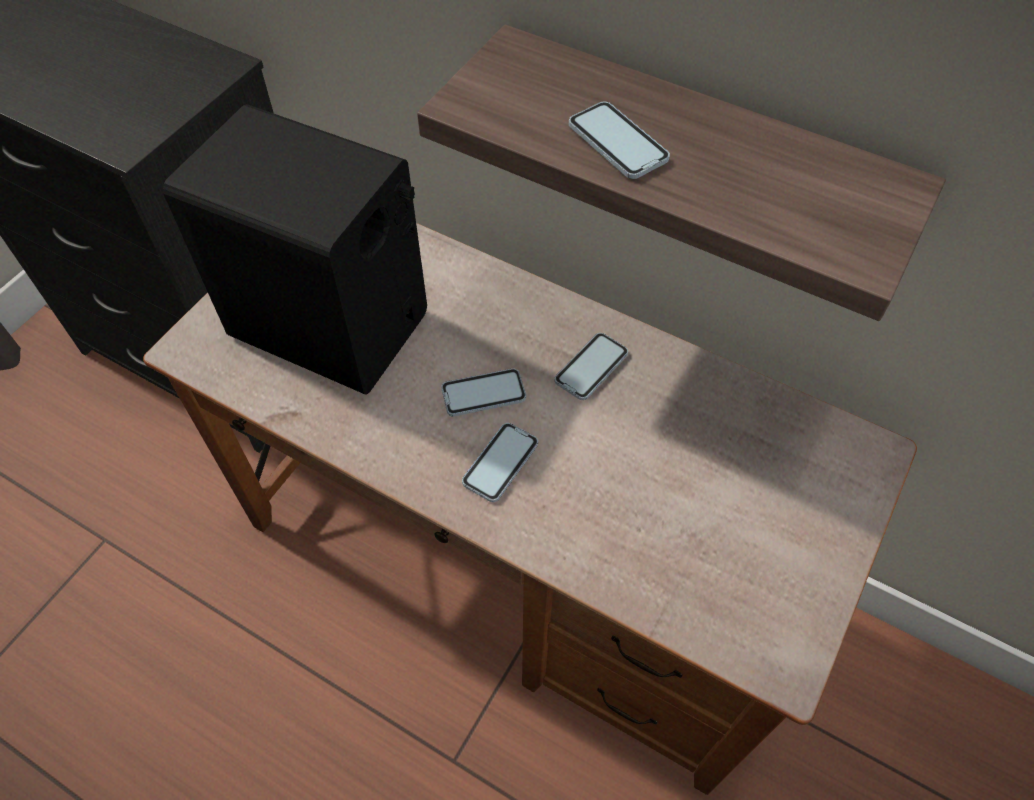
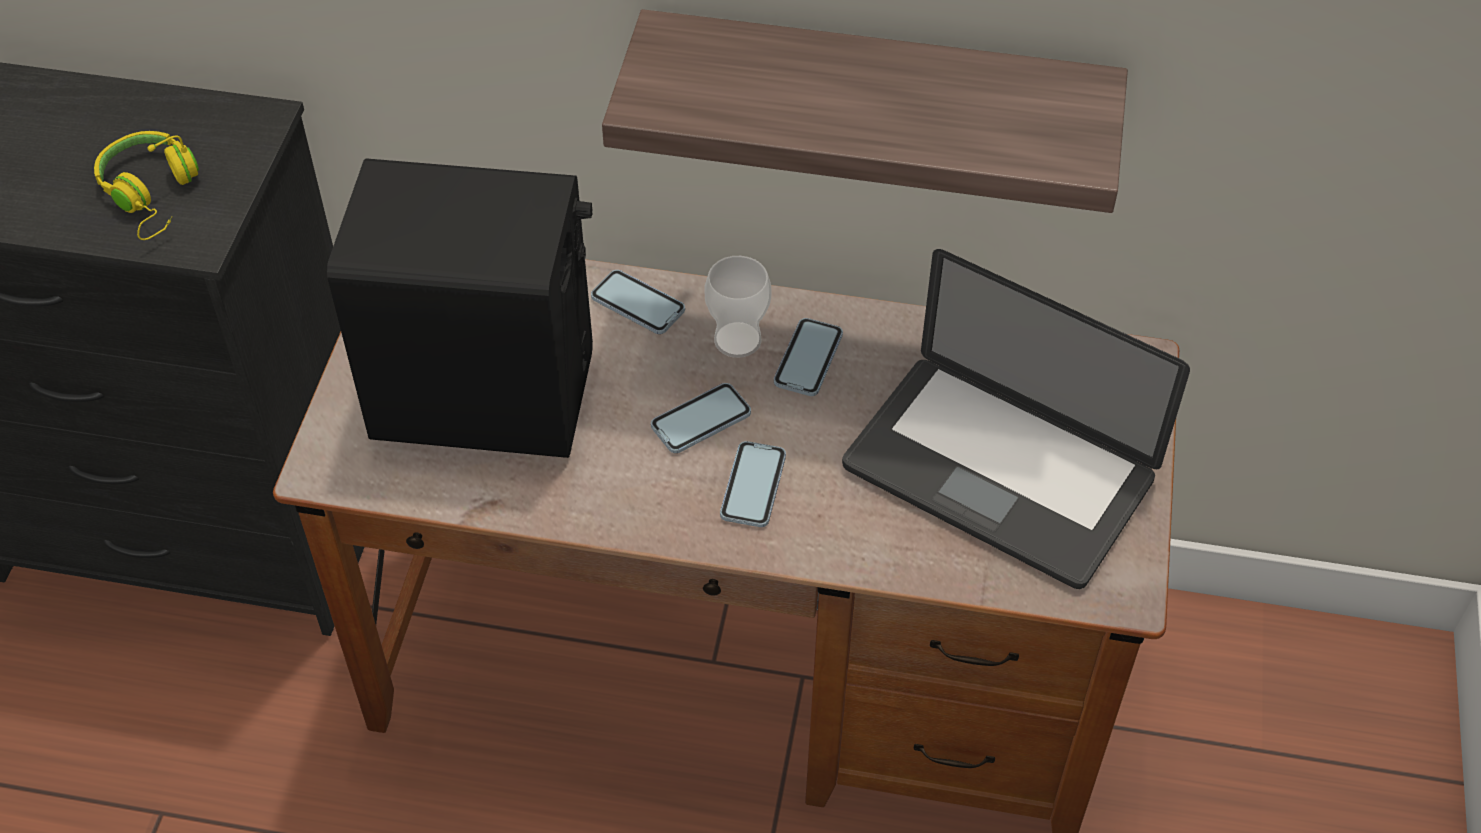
camera: 20 degrees left, 5 degrees down
phone [569,102,670,179] -> phone moved to [591,270,685,334]
none -> yellow headphones [94,131,199,240]
none -> cup [704,256,772,358]
none -> laptop [842,249,1190,589]

